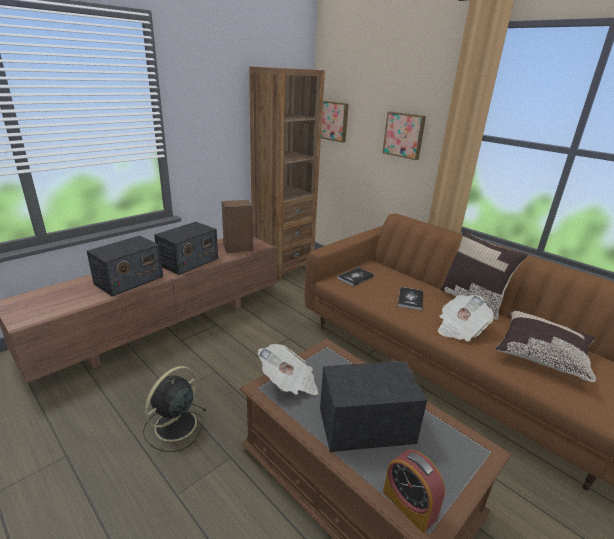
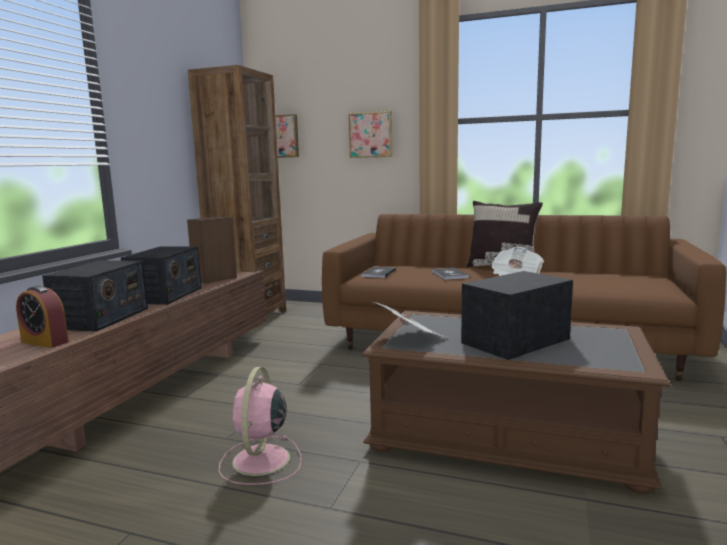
camera: 25 degrees left, 15 degrees down
black fan [143,366,206,452] -> pink fan [219,367,302,485]
alarm clock [383,450,445,533] -> alarm clock moved to [16,286,69,348]
pillow [495,310,596,382] -> none

